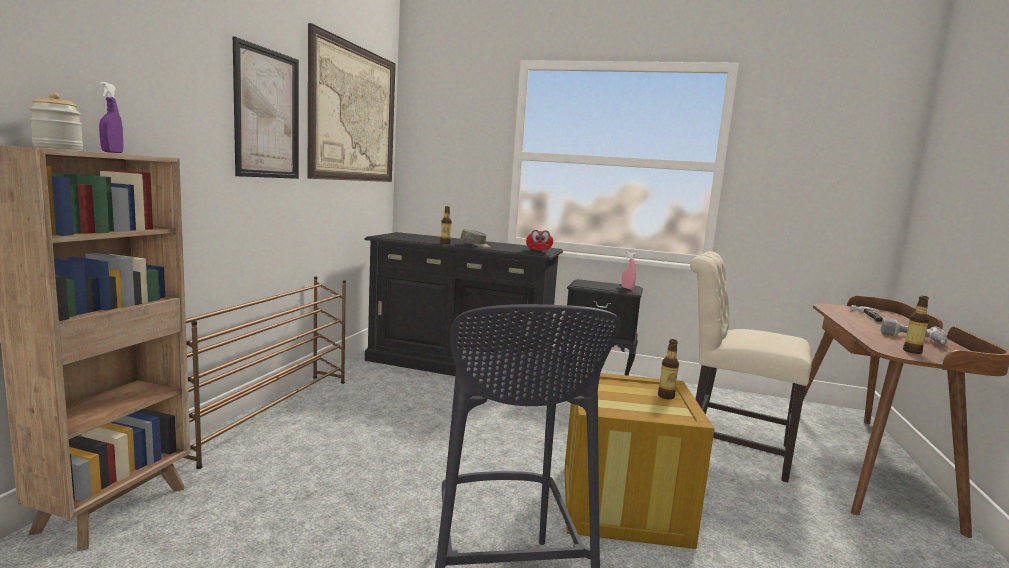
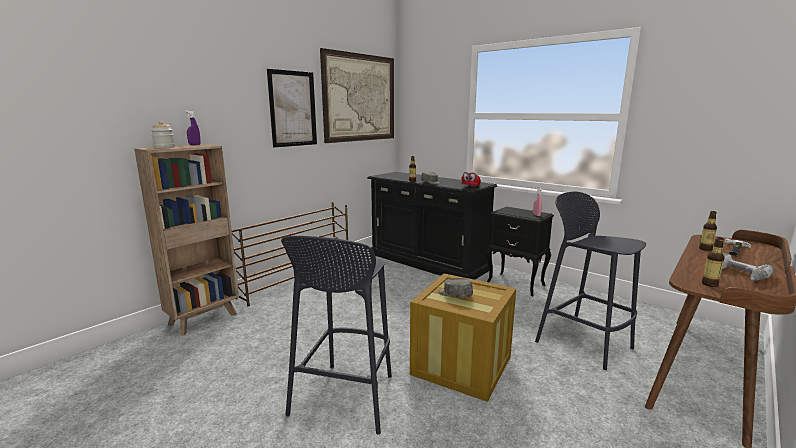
camera: 25 degrees right, 5 degrees up
bottle [658,339,679,399] -> bottle moved to [699,211,717,251]
beige chair [690,251,812,482] -> grey stool [535,192,646,370]
none -> grey cap [438,278,473,298]

